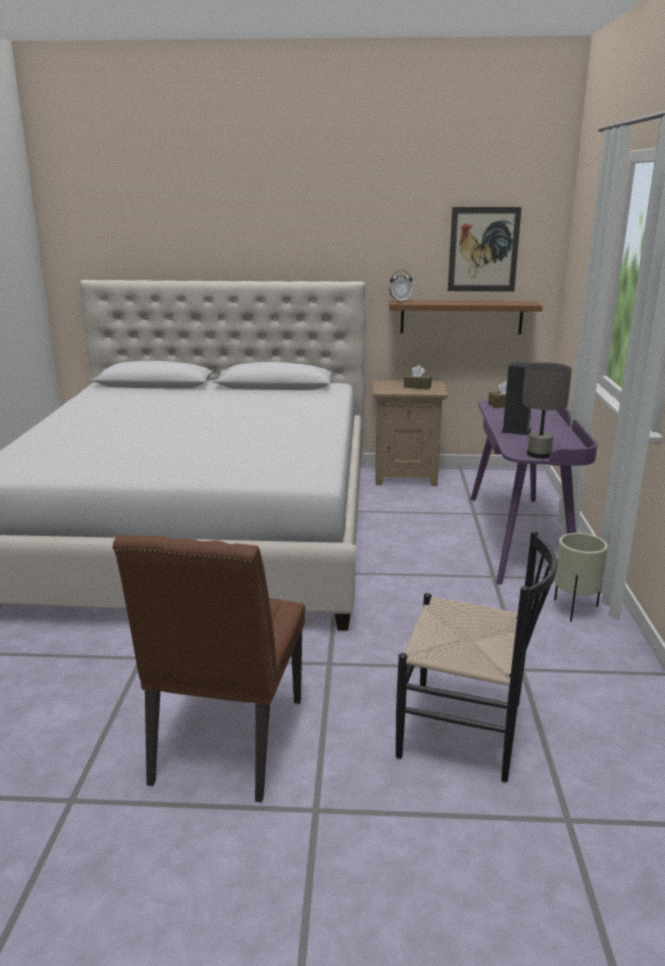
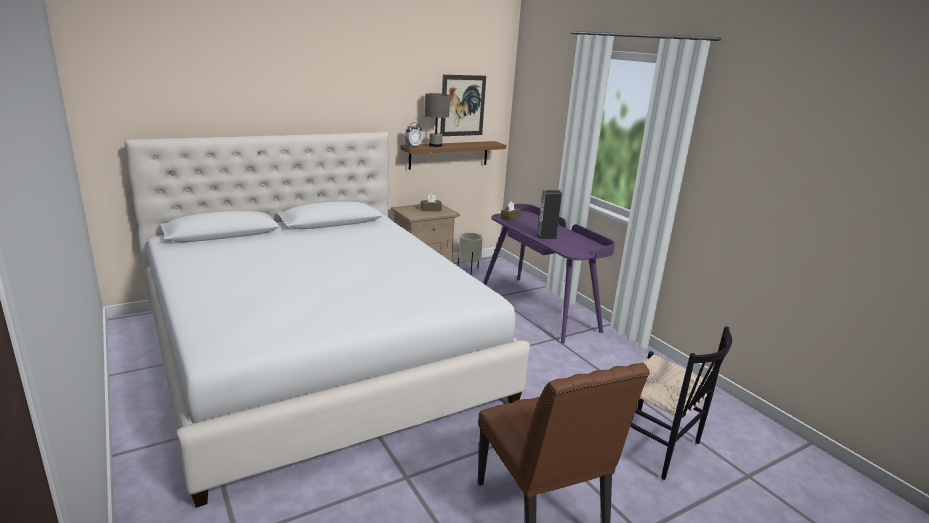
camera: 35 degrees left, 0 degrees up
black chair [396,531,557,782] -> black chair turned 60 degrees clockwise [630,326,732,480]
grey table lamp [522,362,572,459] -> grey table lamp moved to [425,93,450,147]
beige planter [554,533,608,622] -> beige planter moved to [458,233,483,274]

